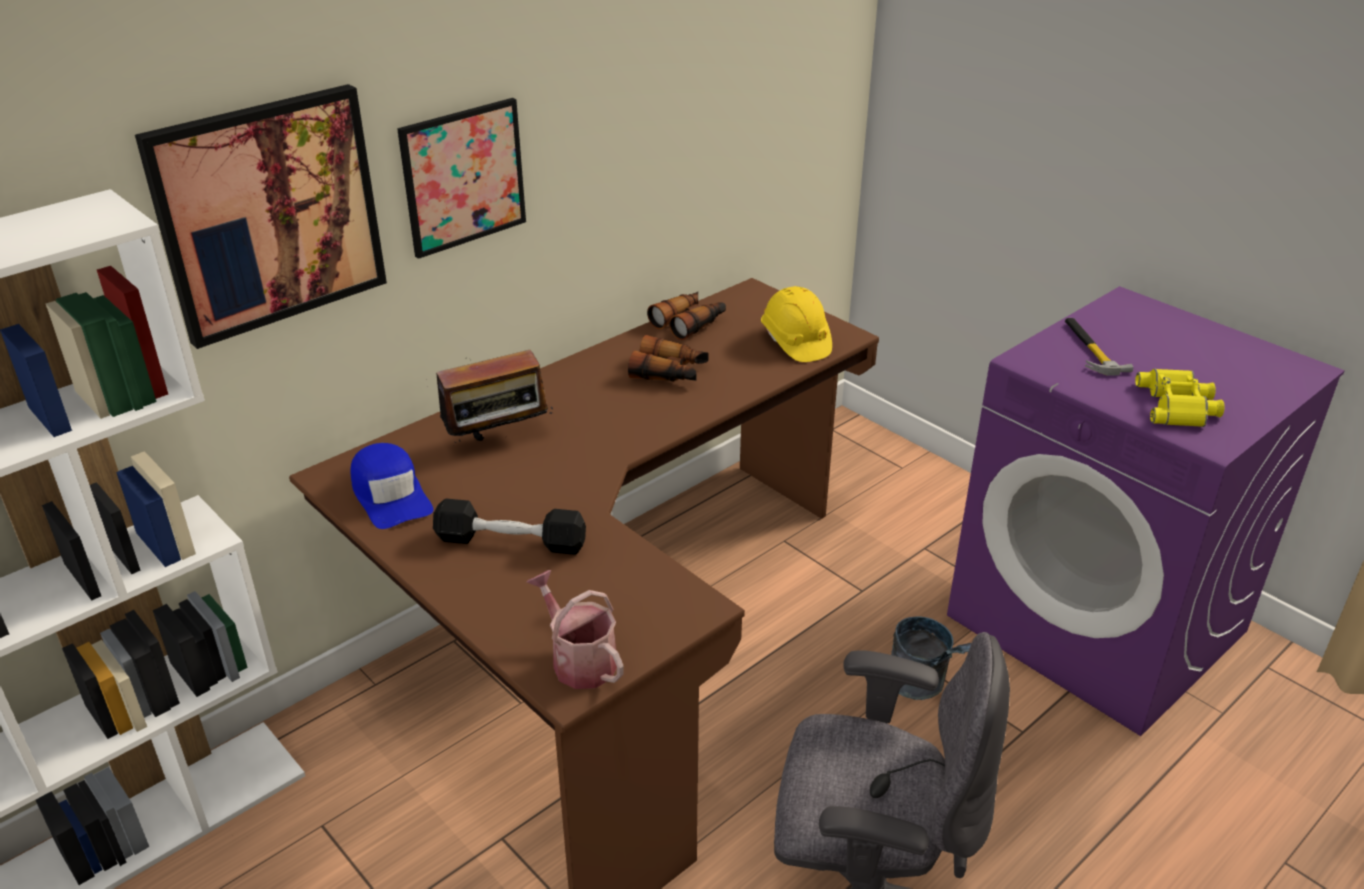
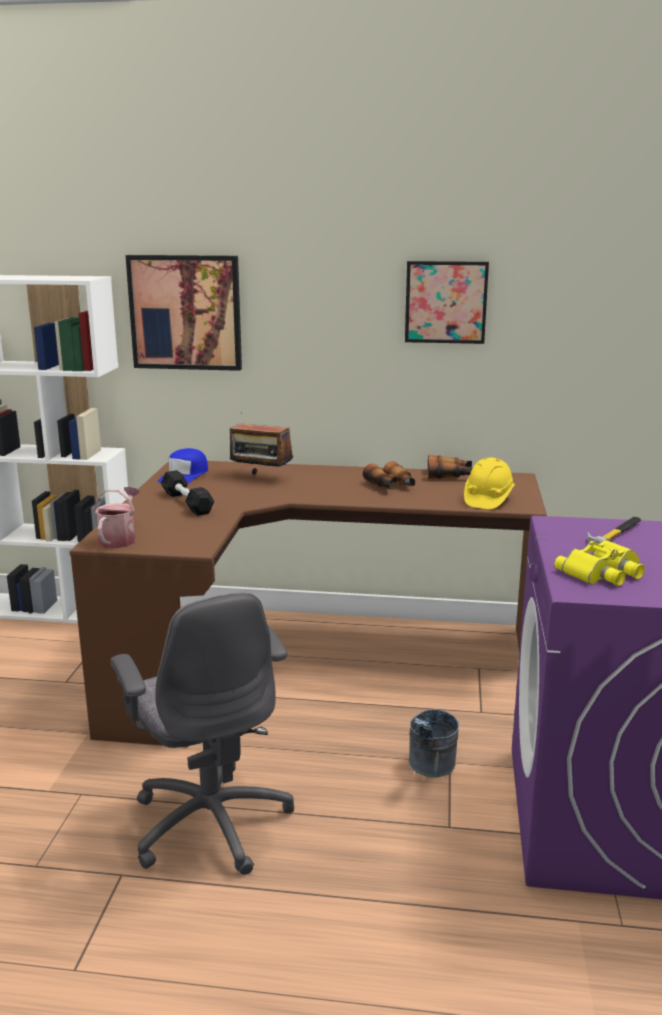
camera: 50 degrees right, 15 degrees down
picture [397,98,526,259] -> picture moved to [405,261,489,344]

